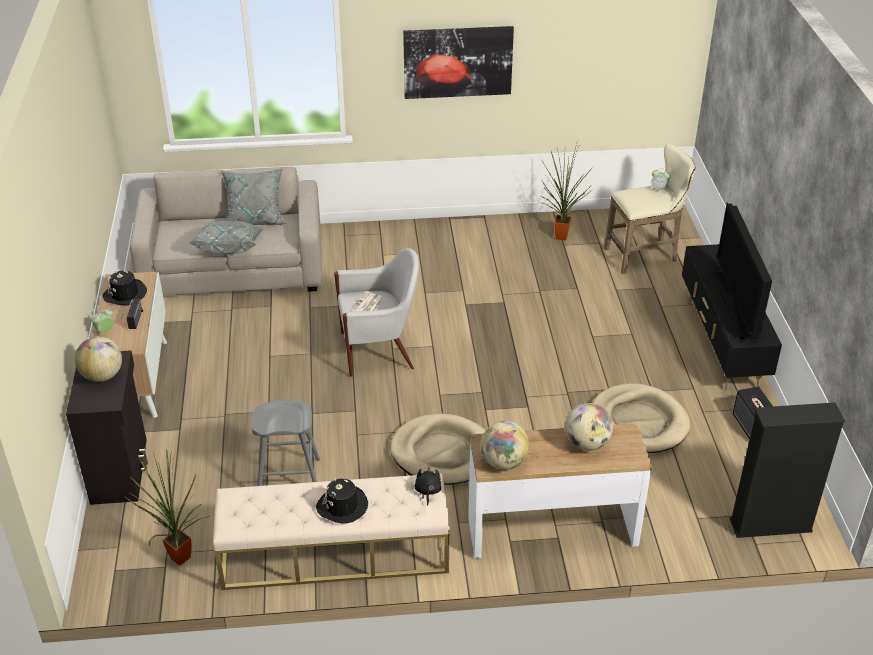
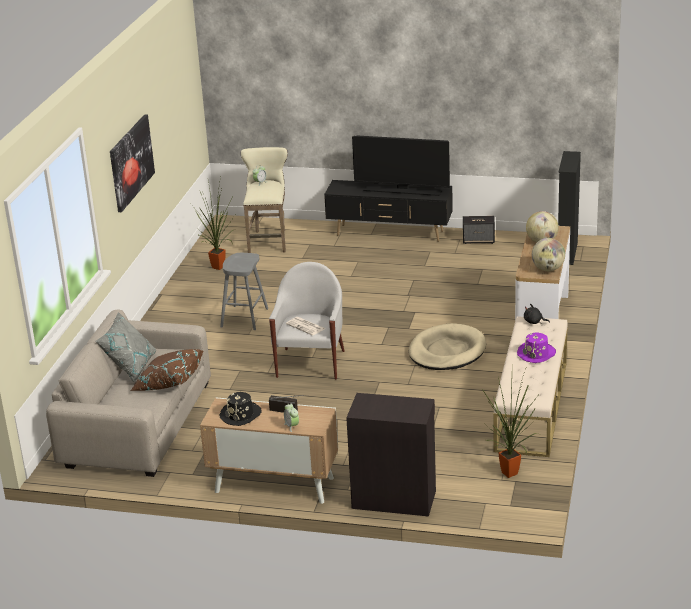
camera: 70 degrees left, 10 degrees down
globe [75,336,122,382] -> none
grey pillow [189,221,263,254] -> brown pillow [131,349,203,391]
grey stool [252,400,320,486] -> grey stool moved to [220,253,268,330]
black hat [316,478,368,524] -> purple hat [517,332,556,363]
beige dog bed [592,383,691,453] -> none

